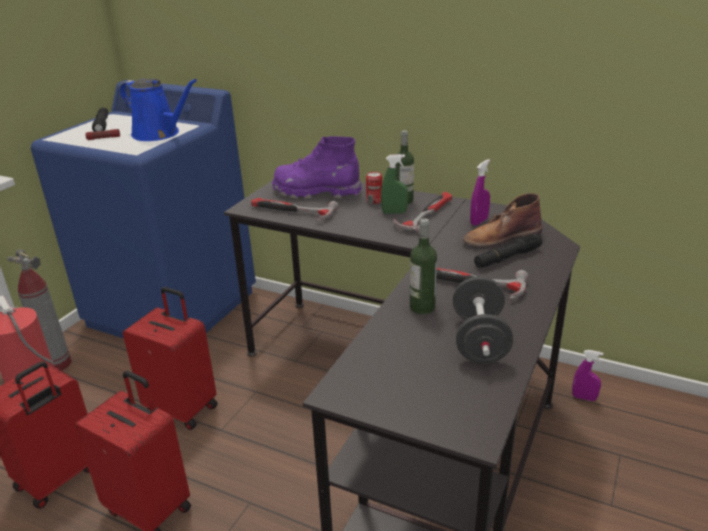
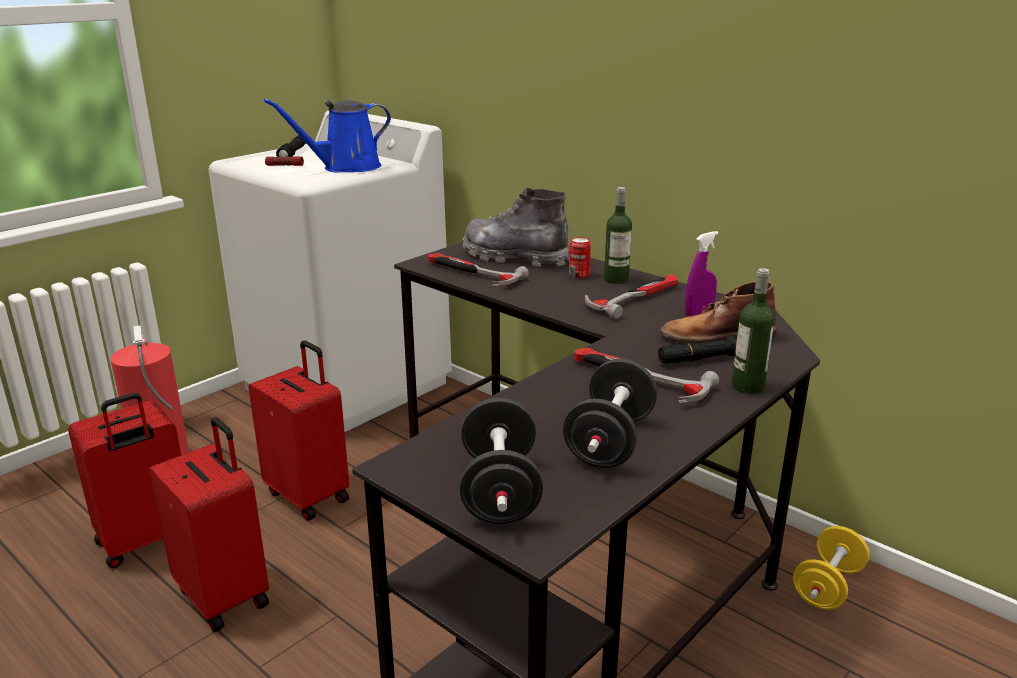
camera: 15 degrees right, 5 degrees down
fire extinguisher [7,249,72,371] -> none
blue washing machine [31,80,256,338] -> white washing machine [208,110,452,432]
blue watering can [119,78,197,141] -> blue watering can turned 105 degrees clockwise [264,99,391,173]
purple boot [272,136,362,199] -> grey boot [462,187,570,267]
green spray bottle [381,154,408,214] -> none
bottle [410,218,437,314] -> bottle moved to [731,268,775,394]
purple spray bottle [572,350,603,401] -> yellow dumbbell [793,526,870,610]
none -> black dumbbell [460,398,543,524]

